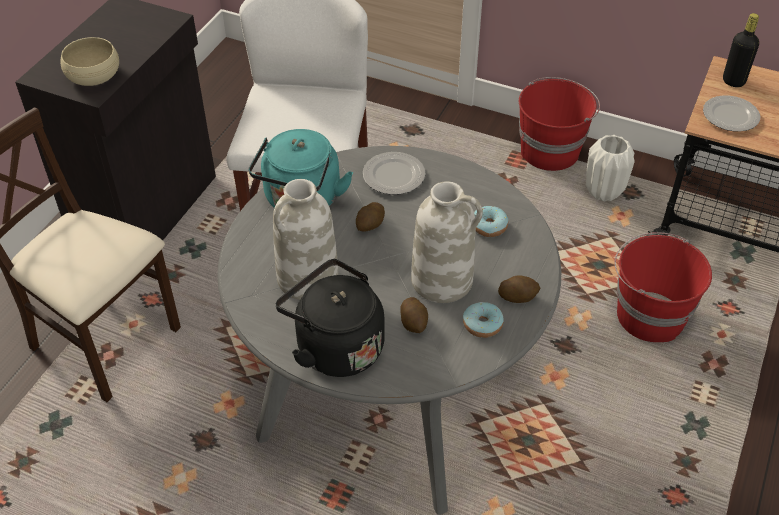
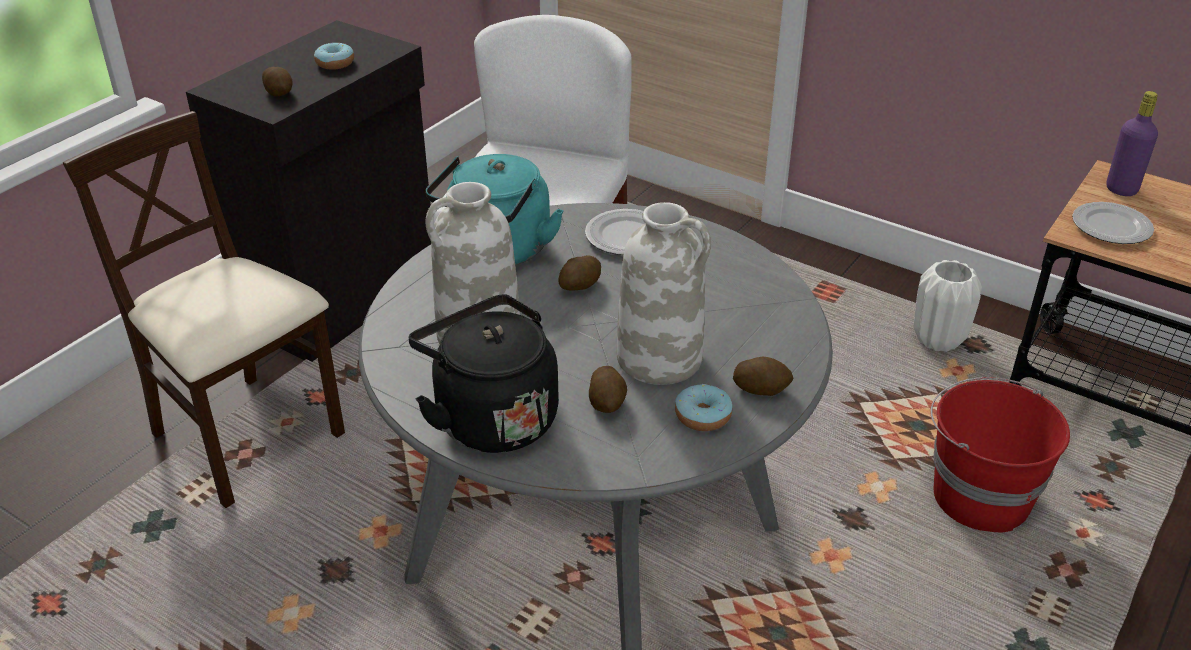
camera: 10 degrees right, 10 degrees down
beige bowl [61,37,119,86] -> potato [262,67,292,96]
donut [474,206,508,237] -> donut moved to [314,43,354,70]
red bucket [519,77,600,171] -> none
black bottle [723,13,759,87] -> purple bottle [1106,91,1158,196]

